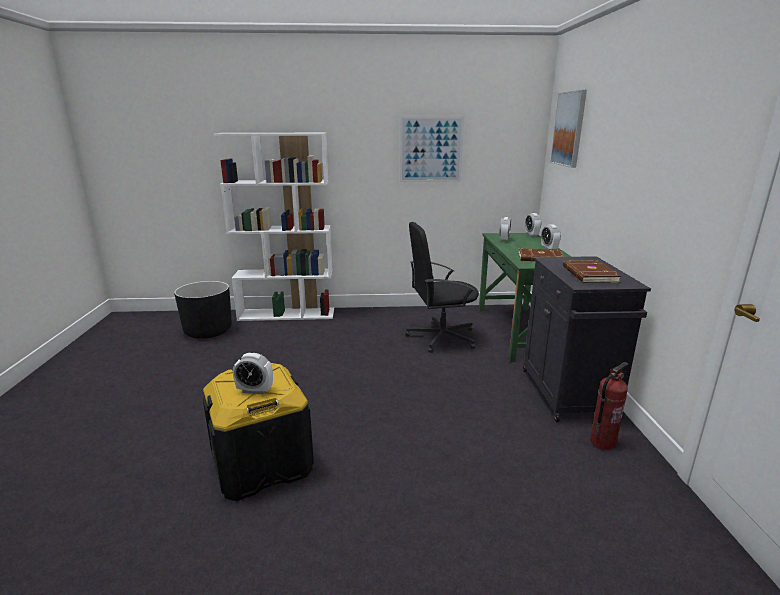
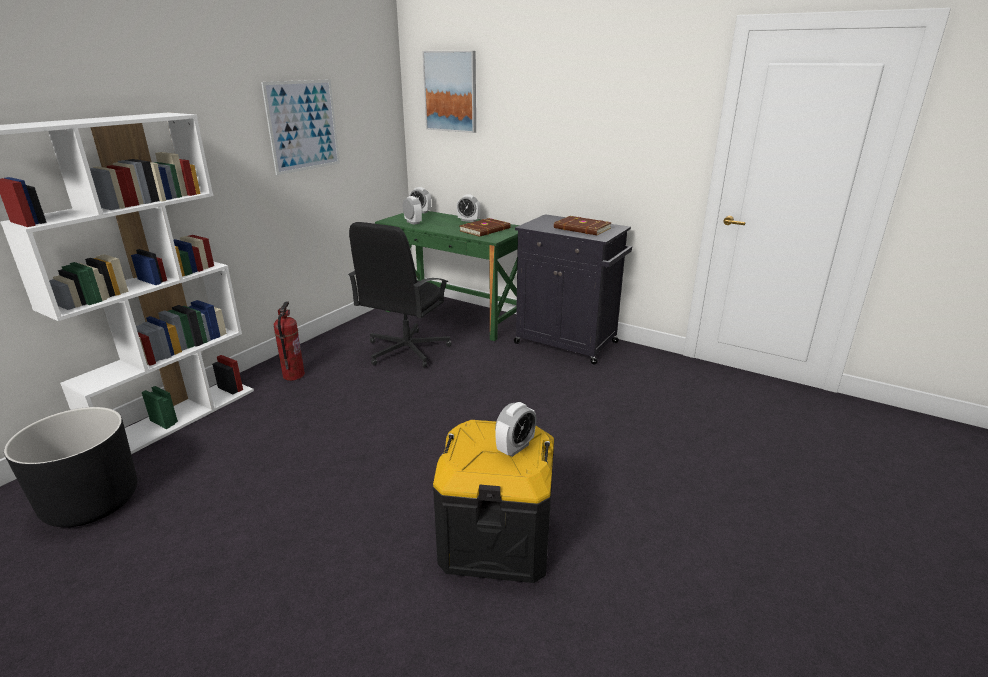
camera: 55 degrees left, 5 degrees up
fire extinguisher [590,362,628,450] -> fire extinguisher moved to [274,302,305,381]

